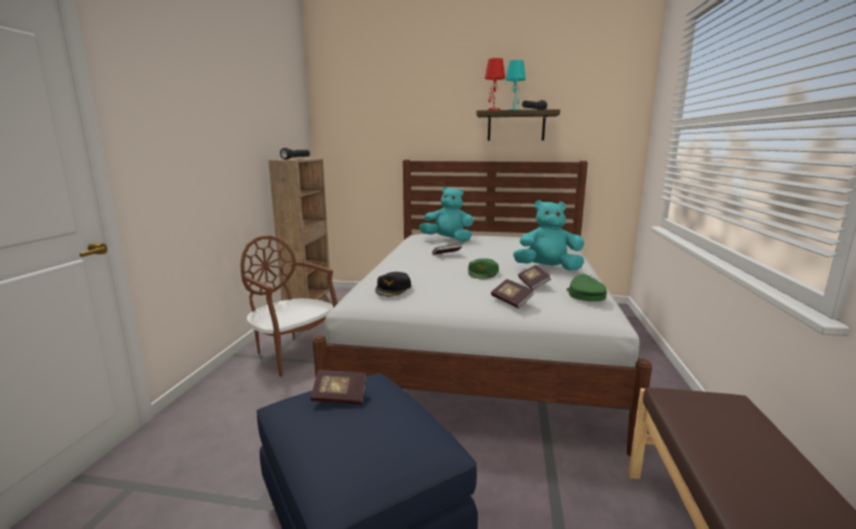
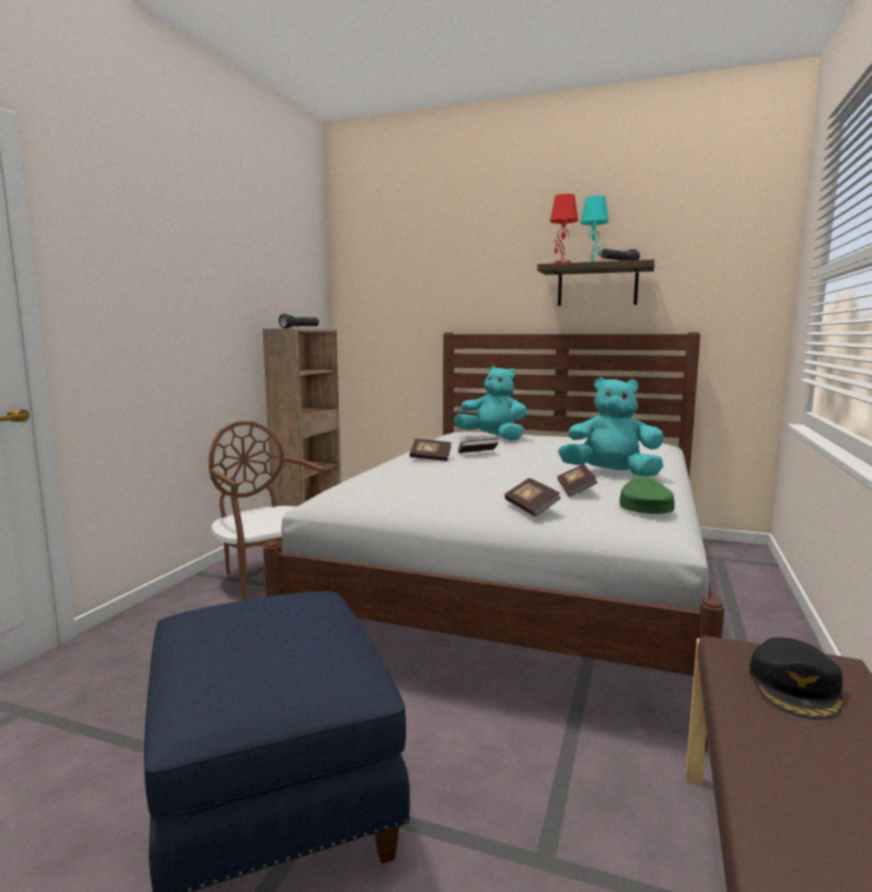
camera: 10 degrees right, 5 degrees down
book [310,370,366,404] -> book moved to [410,439,452,461]
black cap [375,272,411,296] -> black cap moved to [750,637,843,720]
green cap [468,258,499,279] -> none

